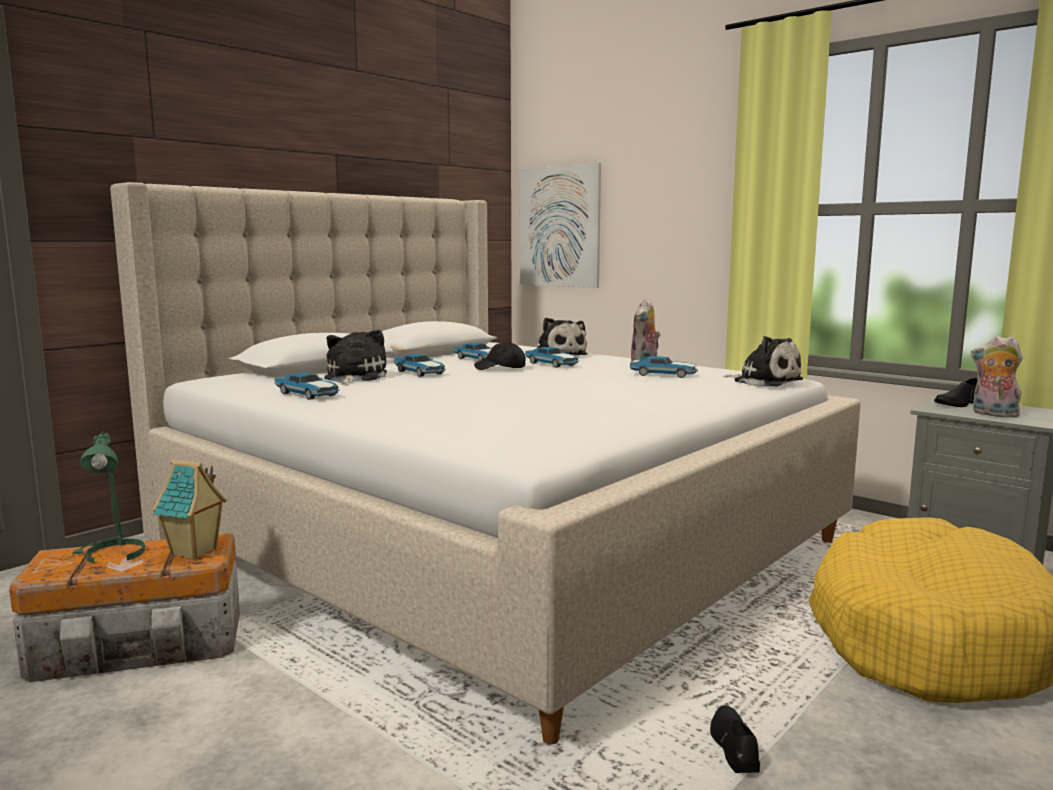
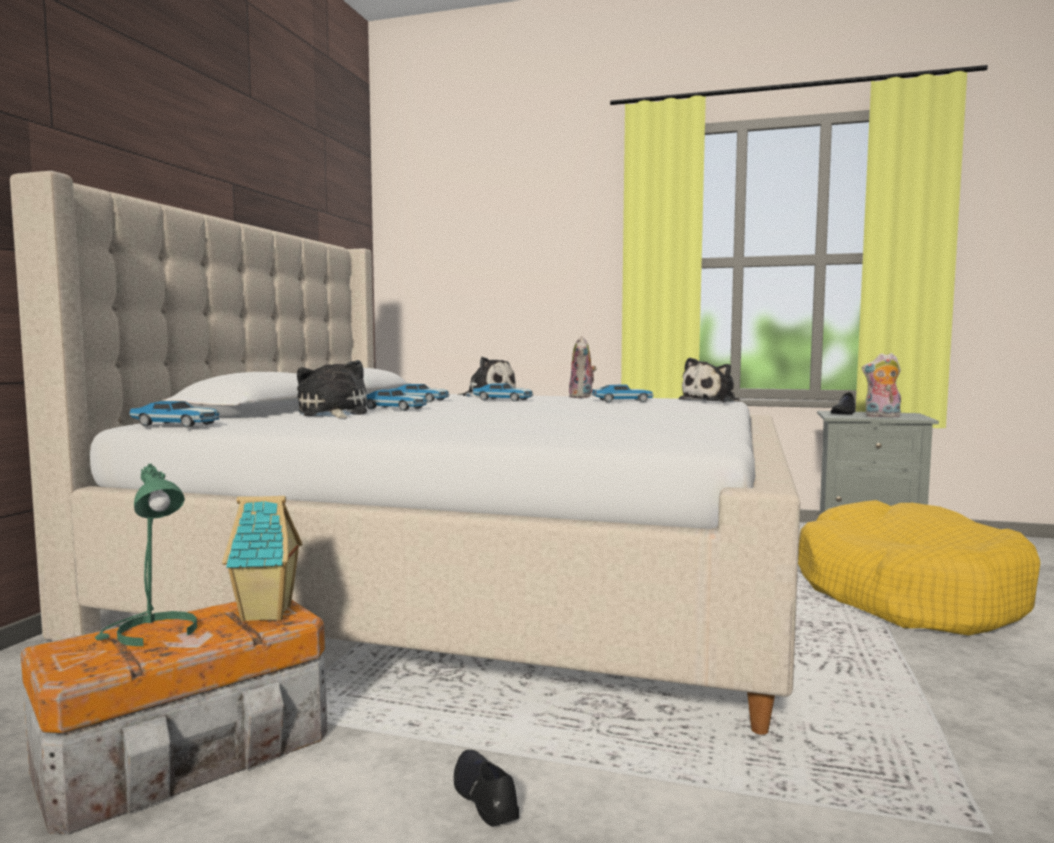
camera: 25 degrees left, 5 degrees down
toy car [274,373,340,400] -> toy car moved to [129,401,222,428]
black cap [474,342,526,370] -> none
picture [520,163,601,288] -> none
black shoe [710,705,760,773] -> black shoe moved to [454,750,519,827]
plush toy [723,336,803,387] -> plush toy turned 120 degrees clockwise [679,358,740,402]

